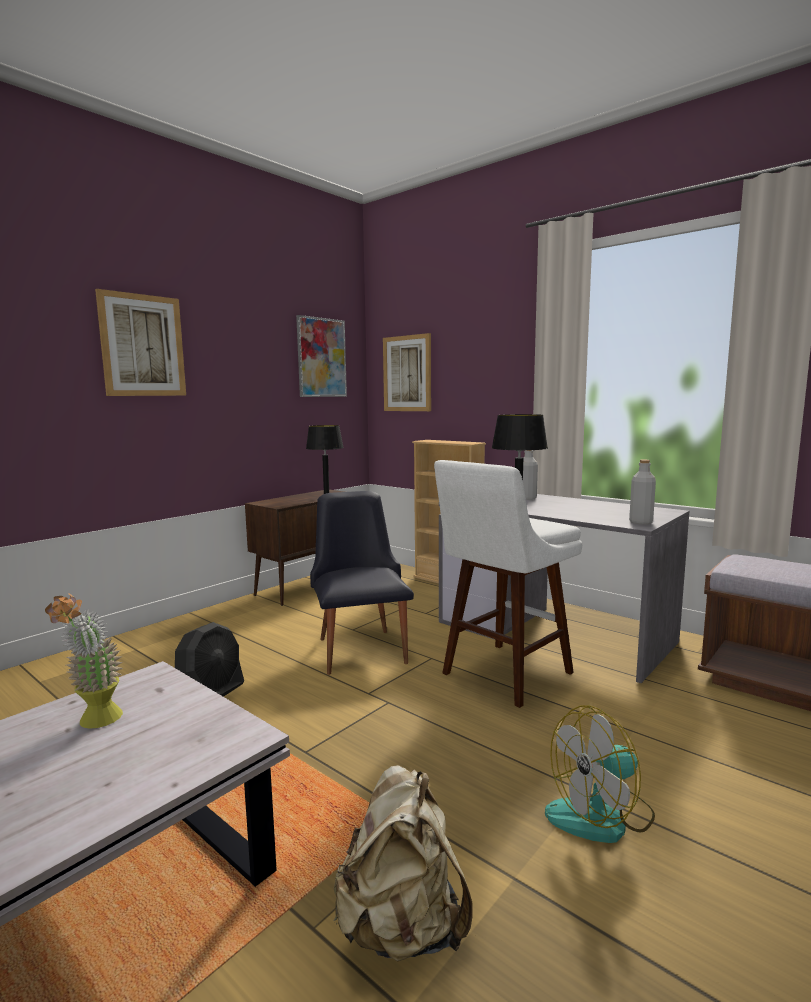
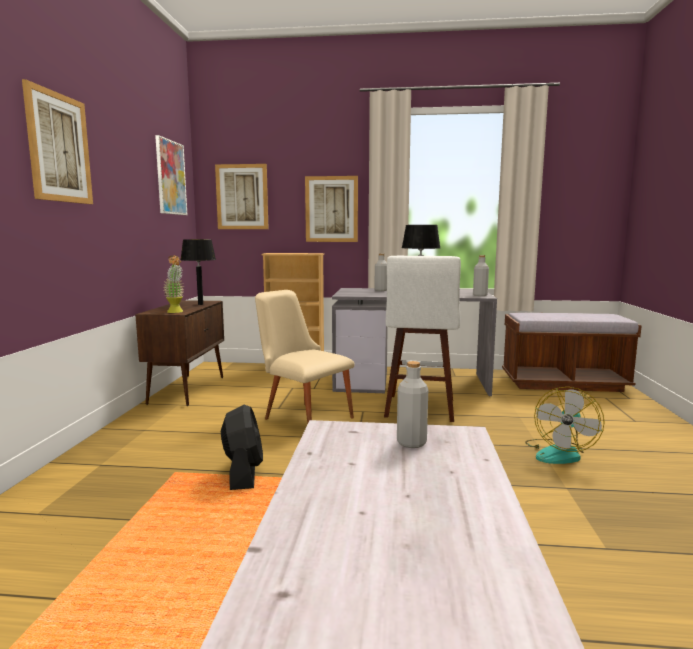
camera: 35 degrees left, 0 degrees up
potted plant [45,593,123,729] -> potted plant moved to [163,255,184,313]
black chair [310,491,414,675] -> beige chair [255,290,355,425]
beige backpack [334,765,473,962] -> none
none -> picture [305,176,358,242]
none -> grey bottle [397,361,428,448]

